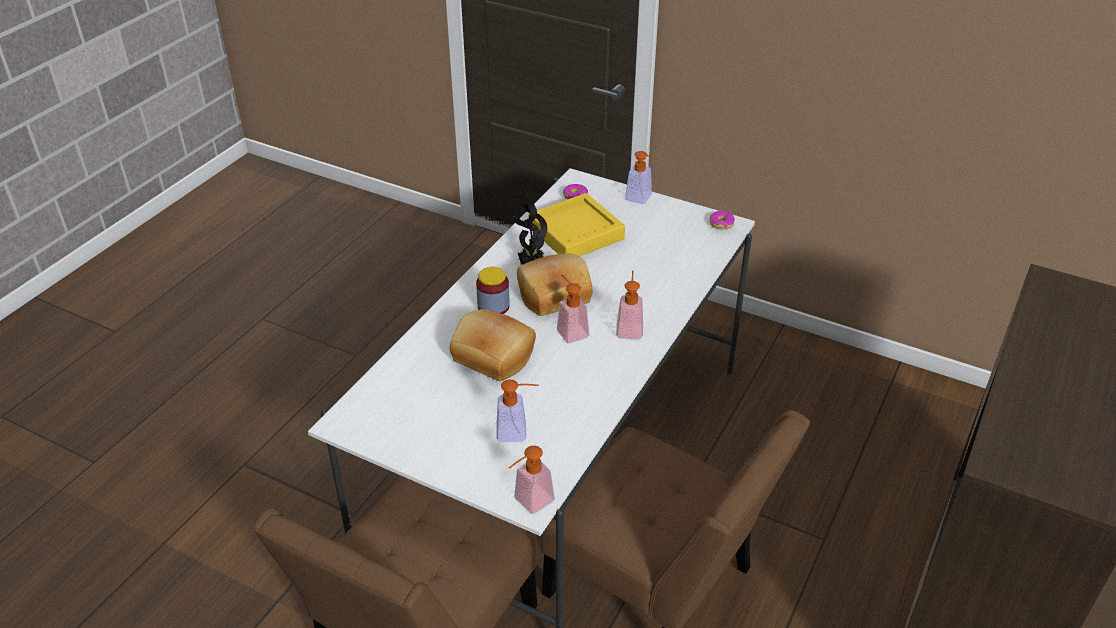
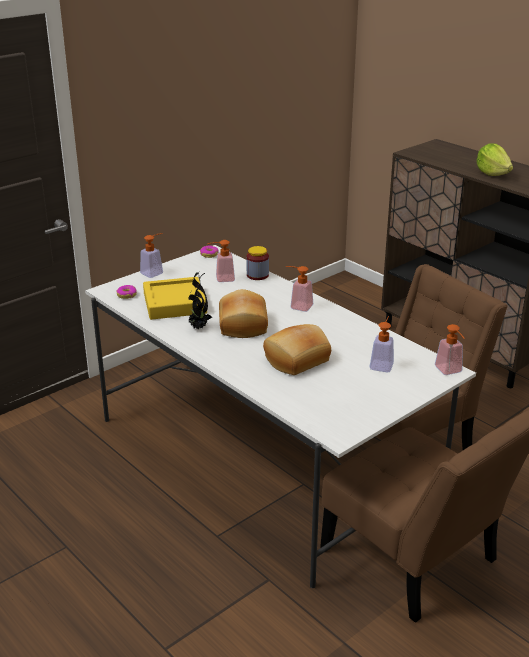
camera: 70 degrees left, 10 degrees down
jar [476,267,510,314] -> jar moved to [246,246,269,280]
soap dispenser [557,274,589,343] -> soap dispenser moved to [208,240,235,282]
none -> lettuce [476,143,513,176]

